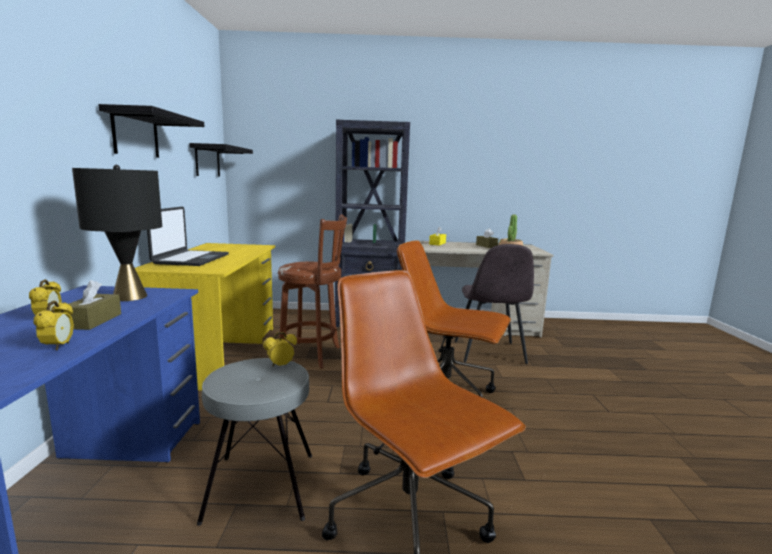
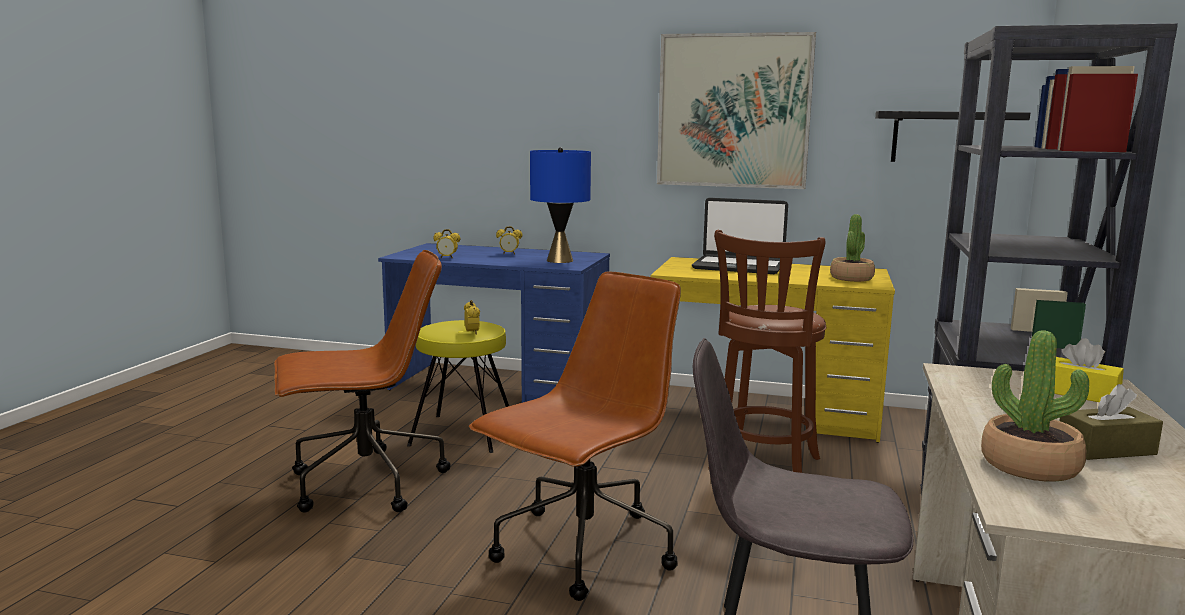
camera: 105 degrees right, 0 degrees up
brown tissue box [69,280,121,330] -> none
black table lamp [72,165,162,301] -> blue table lamp [530,147,591,263]
black shelf [98,104,204,158] -> picture [657,32,816,189]
grey stool [197,358,312,526] -> yellow stool [407,320,509,453]
none -> potted plant [830,214,875,282]

